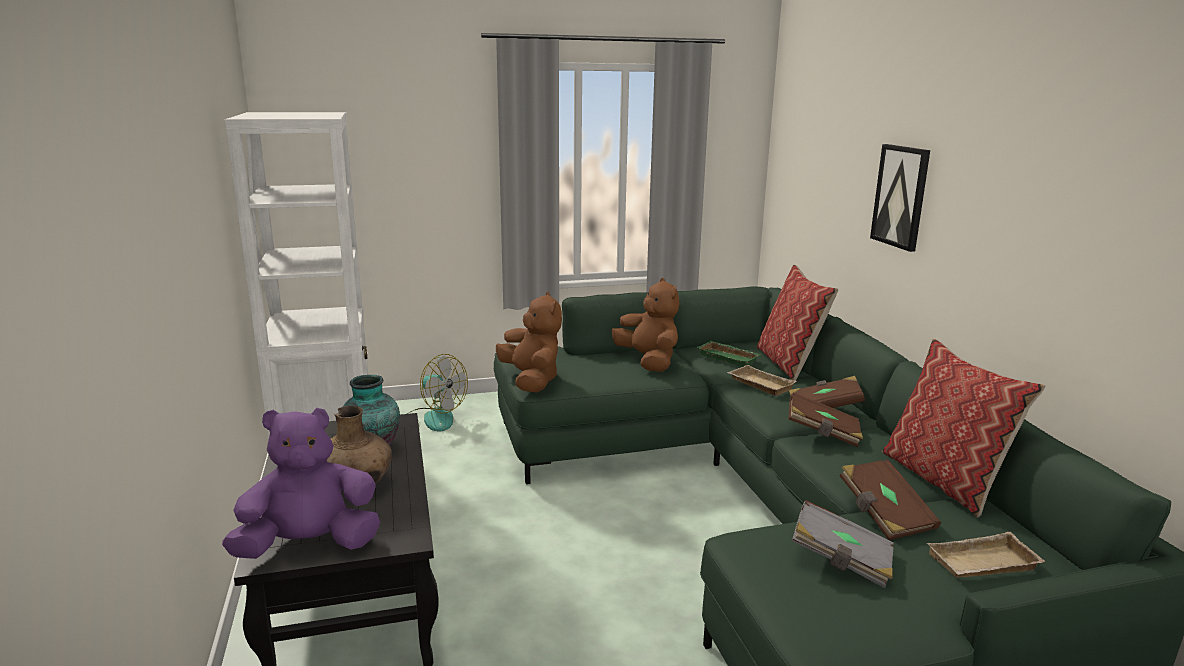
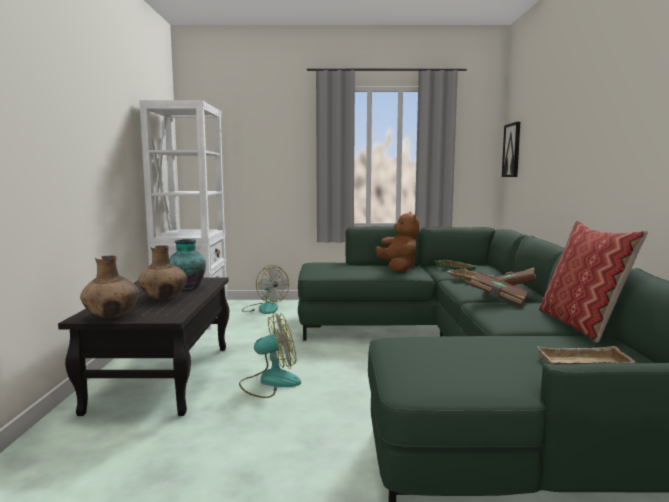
camera: 15 degrees right, 10 degrees down
purple plush toy [222,408,380,559] -> brown vase [80,256,139,318]
brown plush toy [496,292,562,393] -> none
pillow [757,265,838,381] -> none
grey book [792,500,894,588] -> none
brown book [840,459,941,540] -> none
picture [870,144,930,252] -> picture moved to [502,122,520,177]
none -> fan [239,312,301,398]

